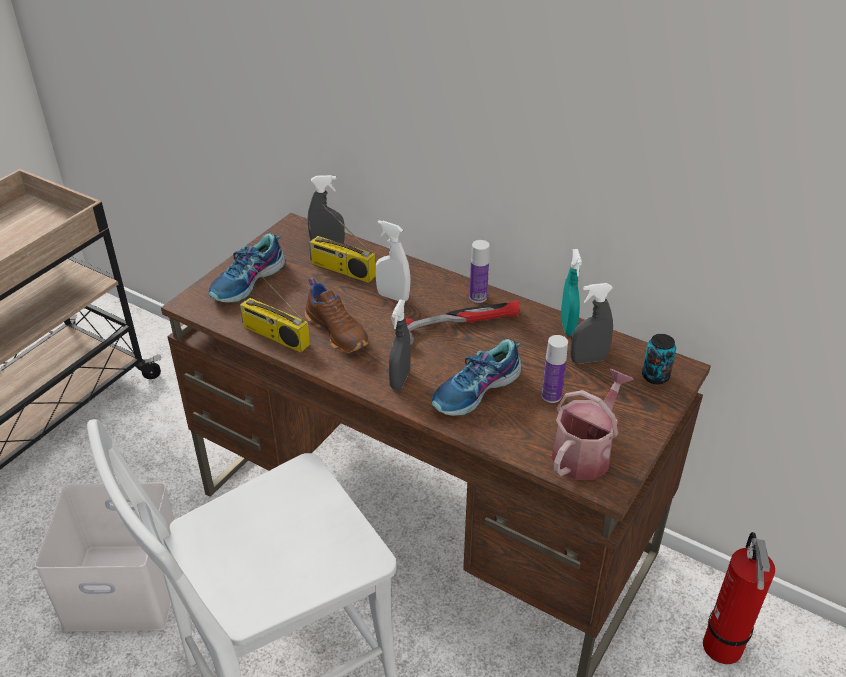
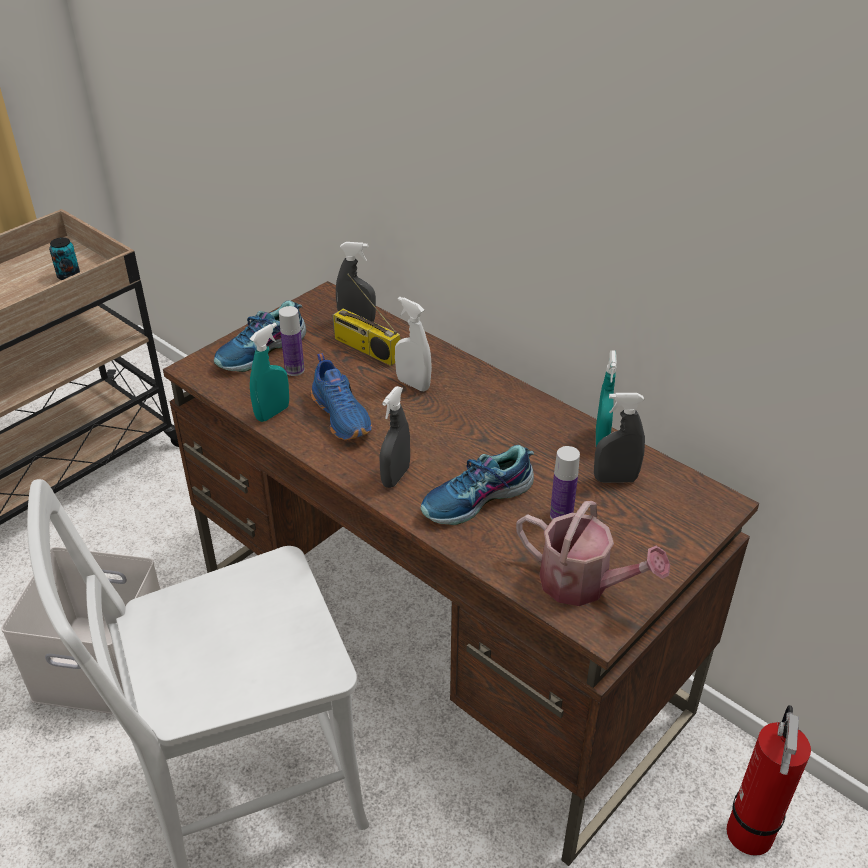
camera: 10 degrees right, 0 degrees up
radio [240,265,310,352] -> turquoise spray bottle [250,323,289,422]
brown shoe [305,278,369,353] -> blue shoe [311,353,372,440]
hammer [391,300,520,345] -> none
bottle [470,240,490,303] -> bottle moved to [279,306,305,376]
watering can [551,369,634,480] -> watering can turned 75 degrees clockwise [516,501,670,606]
can [642,334,676,384] -> can moved to [49,237,80,280]

